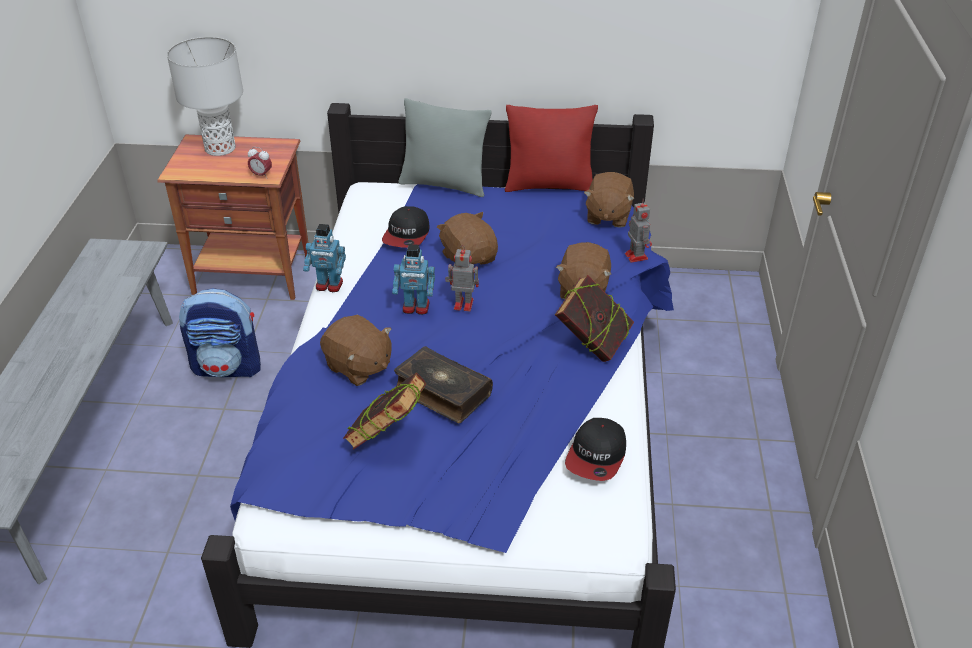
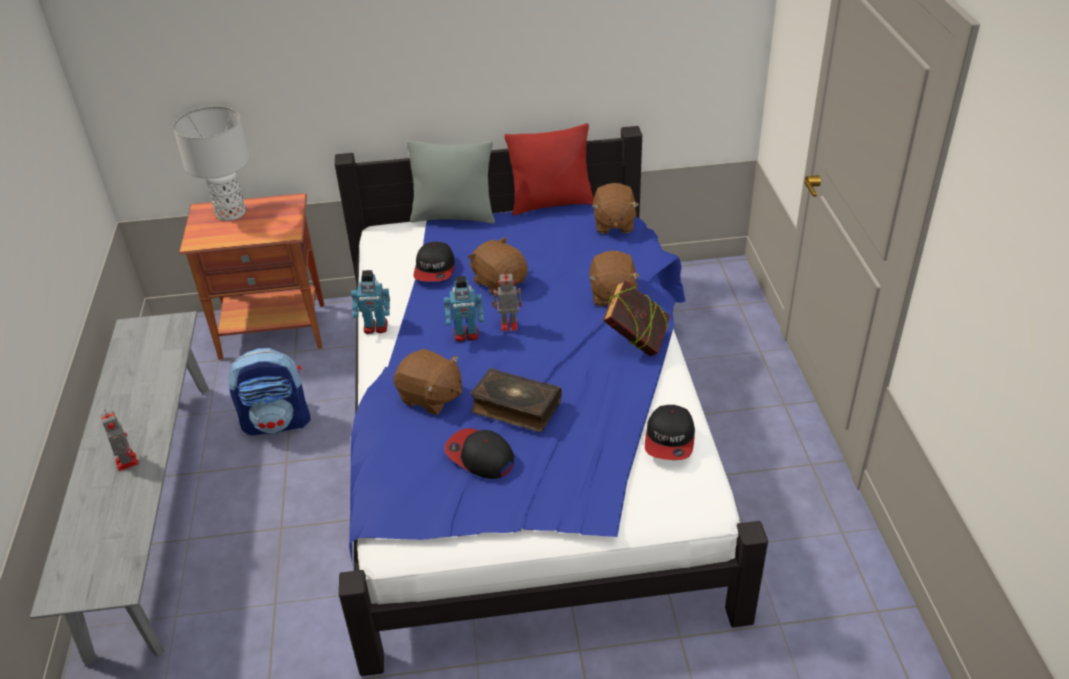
camera: 10 degrees left, 0 degrees up
alarm clock [248,147,272,179] -> none
book [343,372,426,450] -> cap [445,428,514,479]
toy robot [625,199,652,263] -> toy robot moved to [100,410,139,471]

